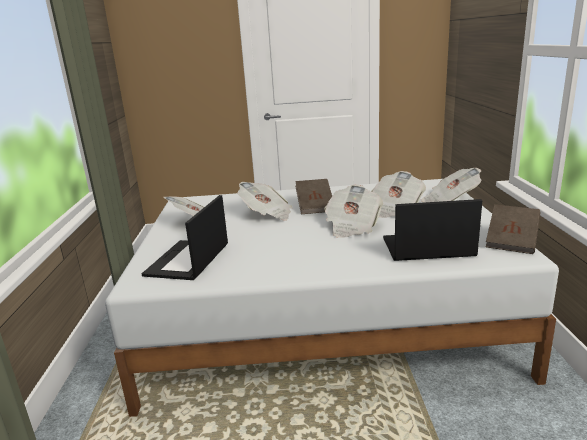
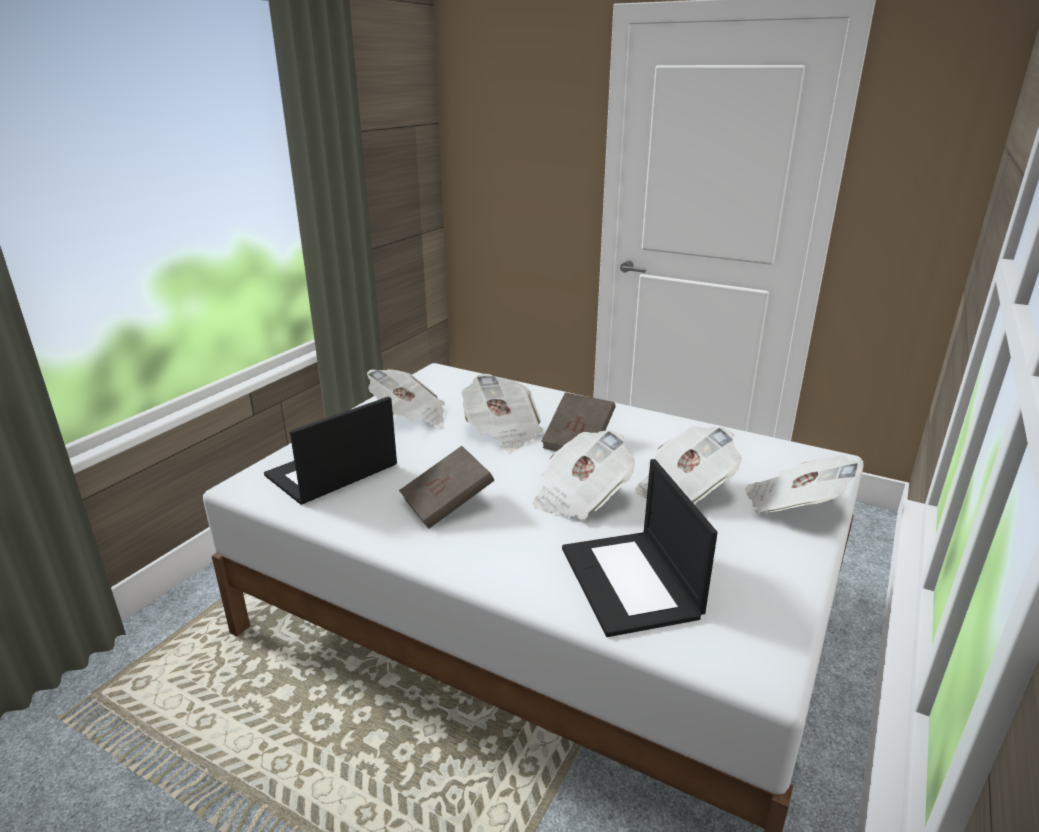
camera: 30 degrees right, 5 degrees up
laptop [383,199,482,261] -> laptop turned 135 degrees counterclockwise [562,459,717,637]
brown book [486,204,540,254] -> brown book moved to [399,446,494,529]

